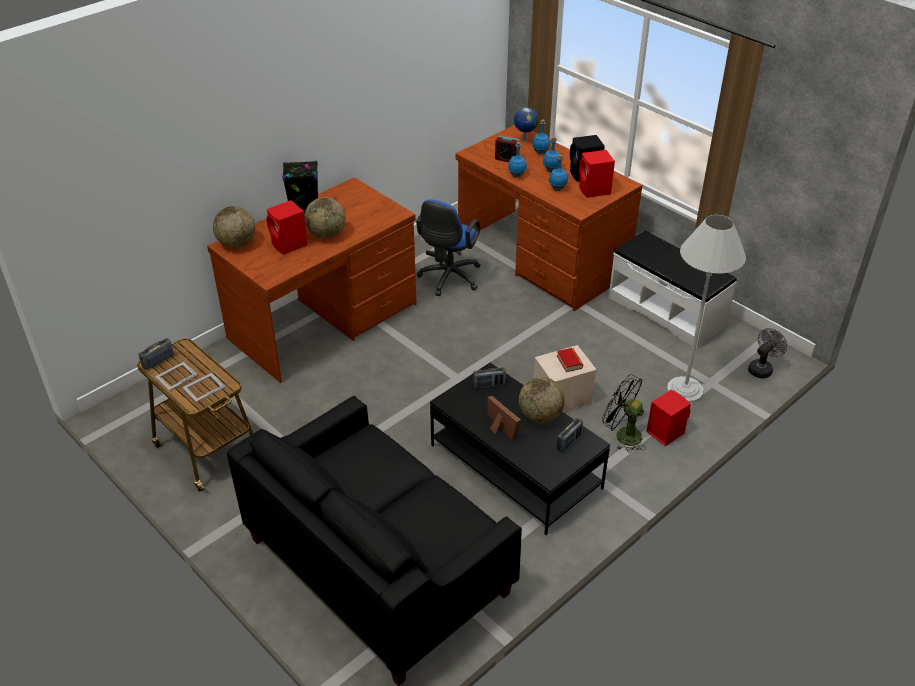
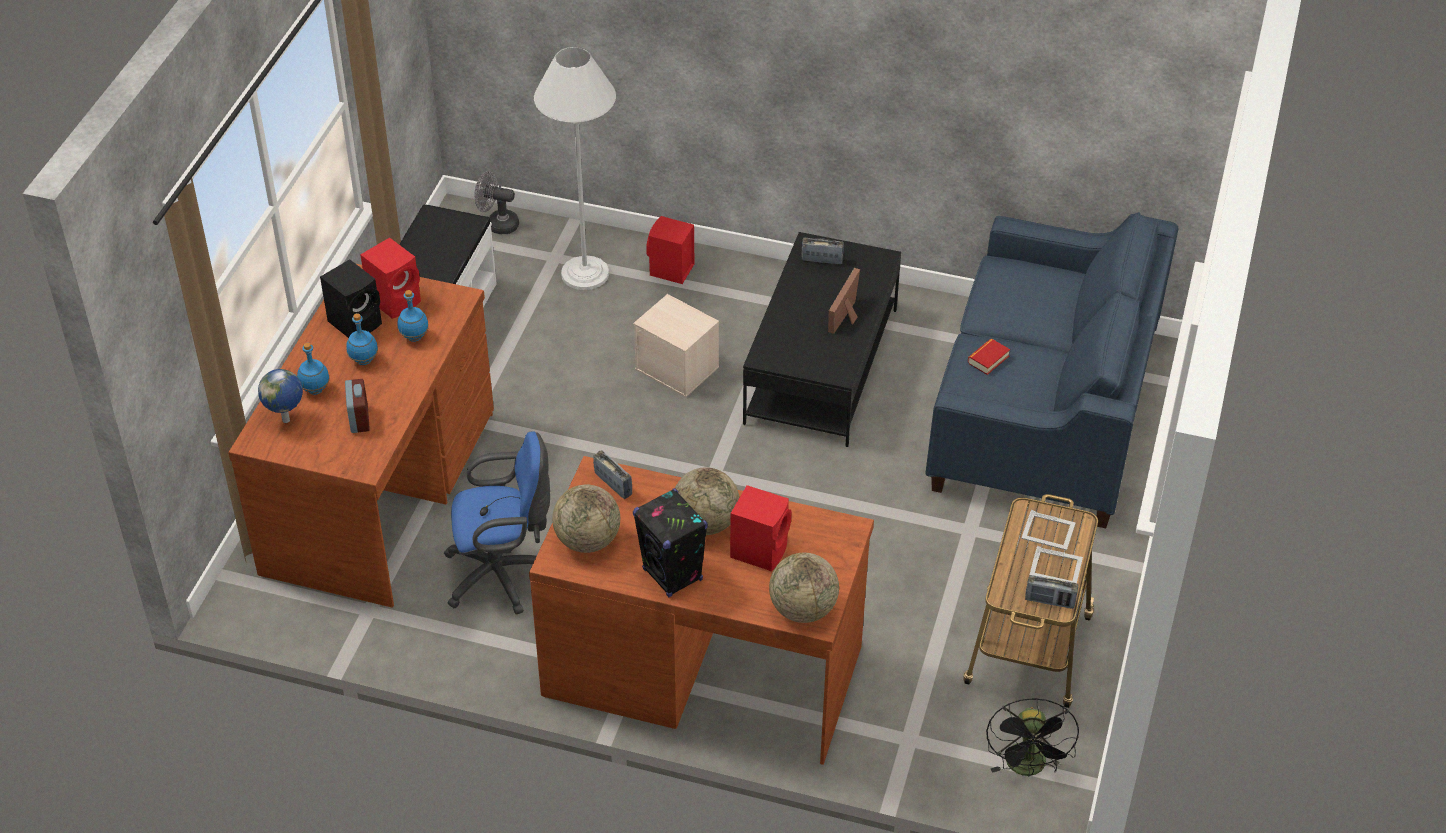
camera: 120 degrees left, 5 degrees up
black sofa [227,396,522,686] -> blue sofa [925,212,1179,528]
radio [473,367,506,389] -> radio moved to [593,450,632,499]
blue bottle [508,142,527,178] -> none
globe [519,377,565,423] -> globe moved to [552,485,620,553]
book [557,348,583,372] -> book moved to [968,339,1010,375]
black fan [602,374,646,453] -> black fan moved to [986,698,1079,777]

